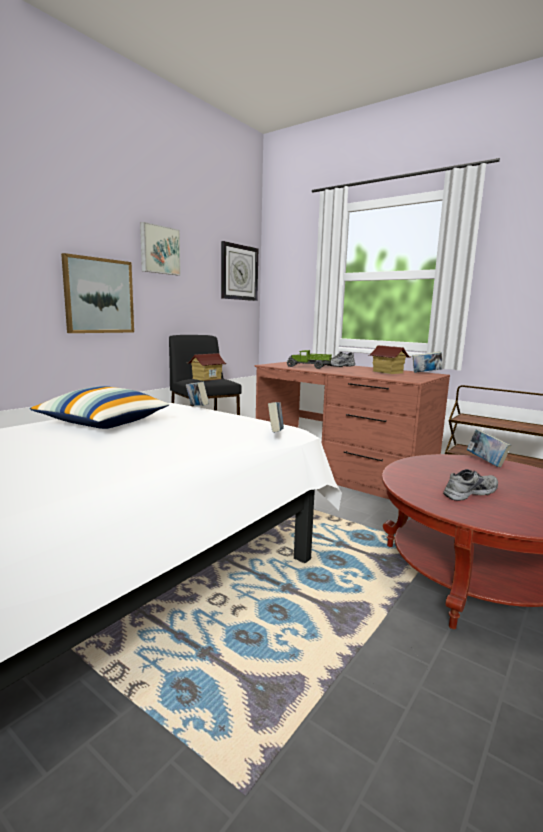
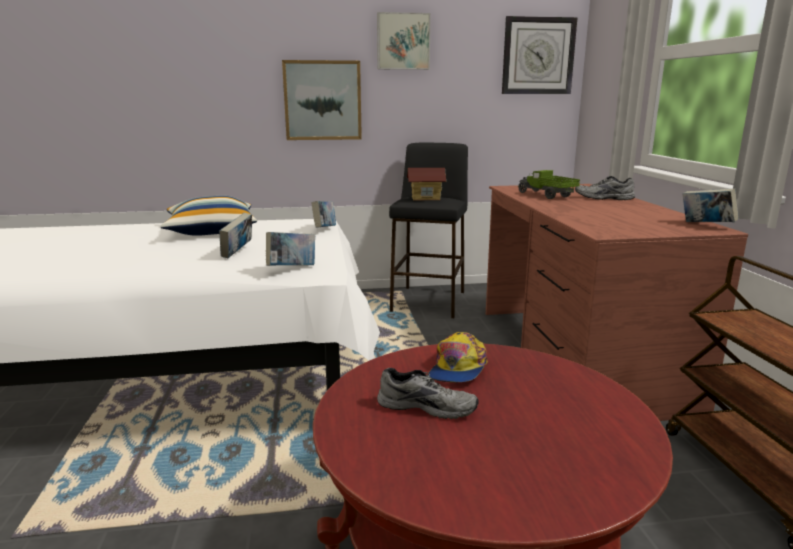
camera: 45 degrees right, 5 degrees up
toy house [369,345,410,374] -> none
book [467,429,512,467] -> book moved to [219,213,252,258]
none -> cap [428,332,488,383]

